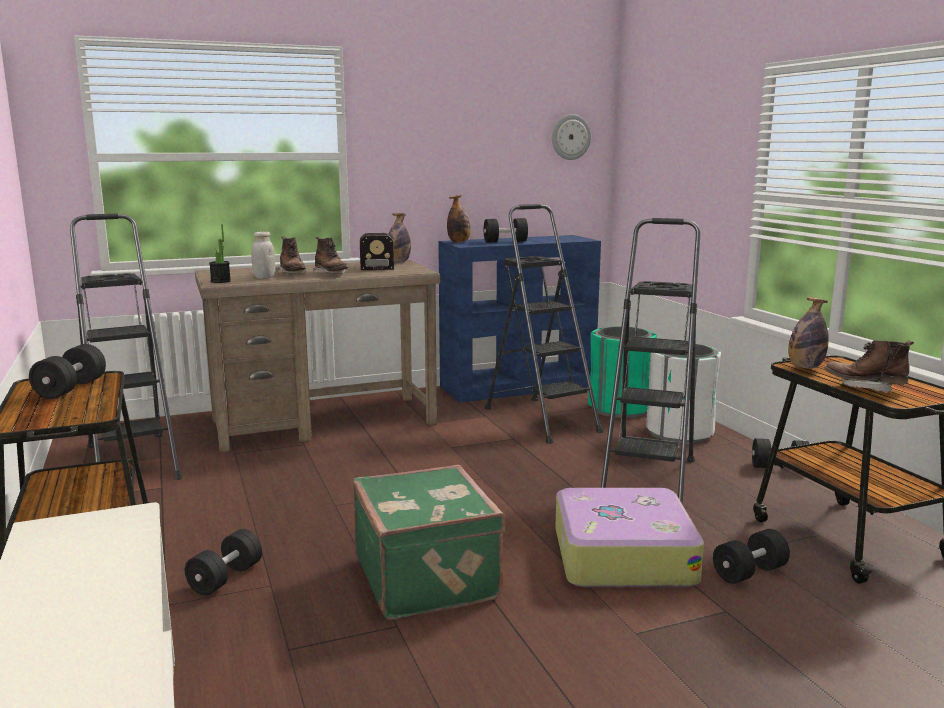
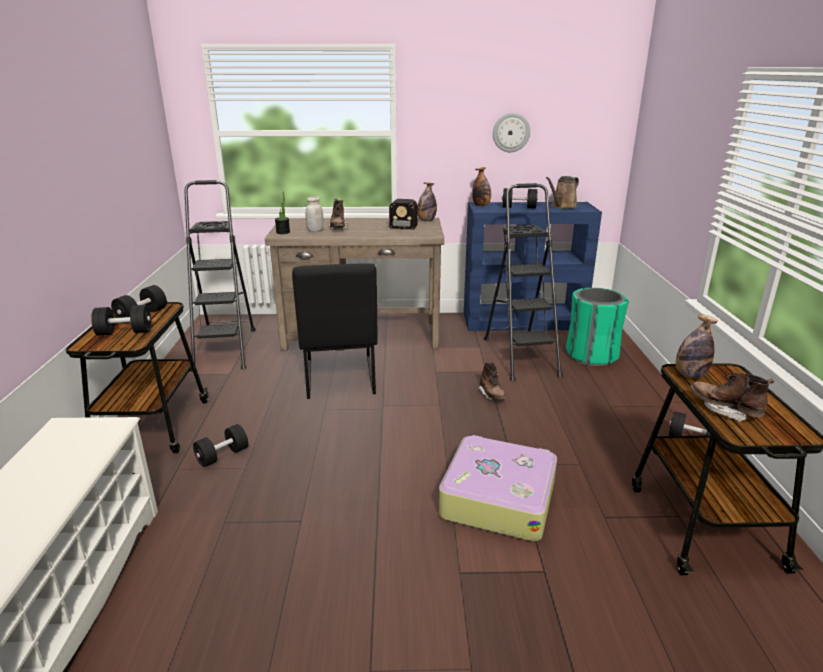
camera: 20 degrees right, 10 degrees up
brown boot [313,237,349,274] -> brown boot moved to [478,361,506,400]
green suitcase [353,465,505,620] -> none
wall clock [552,114,591,160] -> wall clock moved to [493,113,530,152]
step ladder [601,218,700,505] -> none
white trash can [646,344,721,443] -> none
black dumbbell [713,529,790,584] -> black dumbbell moved to [91,305,151,336]
none -> black chair [292,263,378,399]
none -> brown watering can [546,176,579,209]

